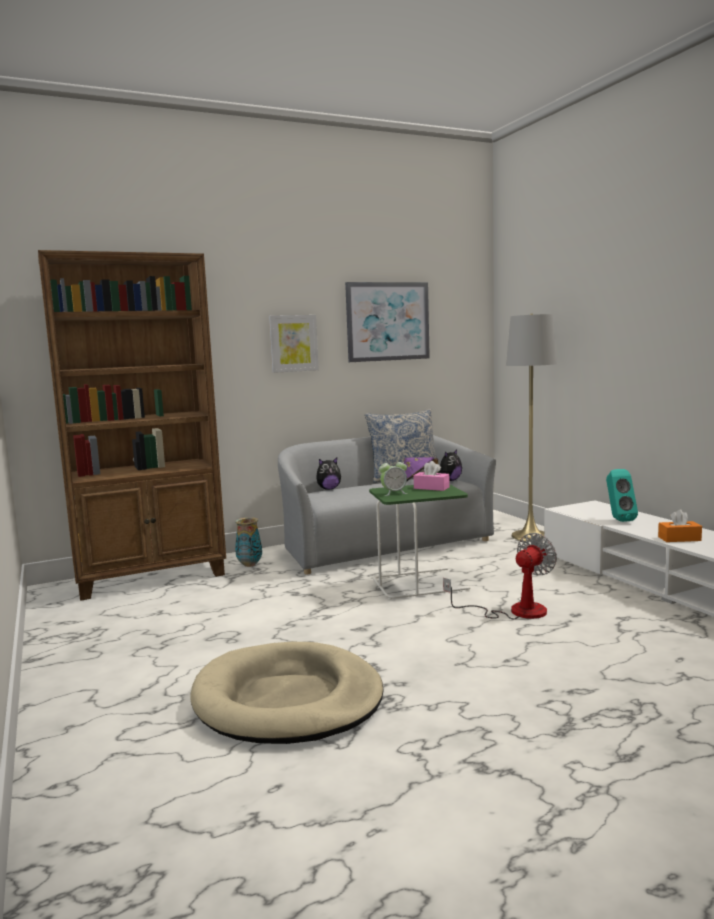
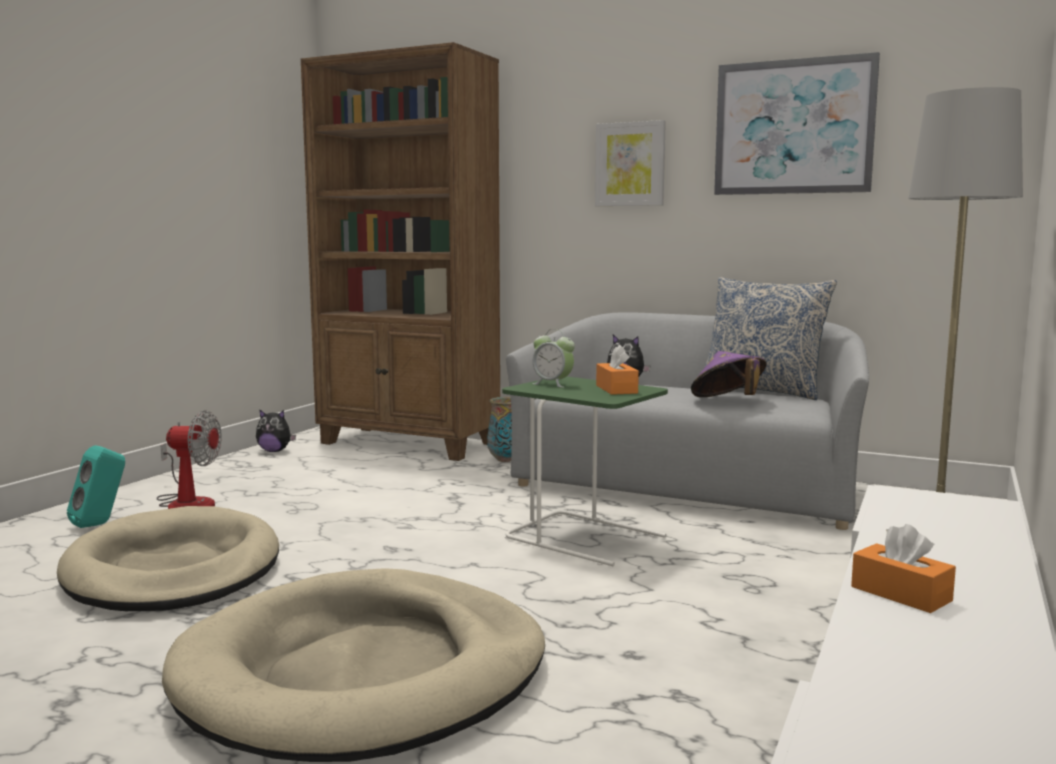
camera: 50 degrees right, 0 degrees up
pink tissue box [414,461,450,491] -> orange tissue box [596,345,639,395]
plush toy [439,449,462,481] -> plush toy moved to [256,409,296,452]
fan [443,533,557,619] -> fan moved to [157,410,222,509]
turquoise speaker [606,469,638,522] -> turquoise speaker moved to [67,445,125,528]
none -> beige dog bed [162,568,545,762]

